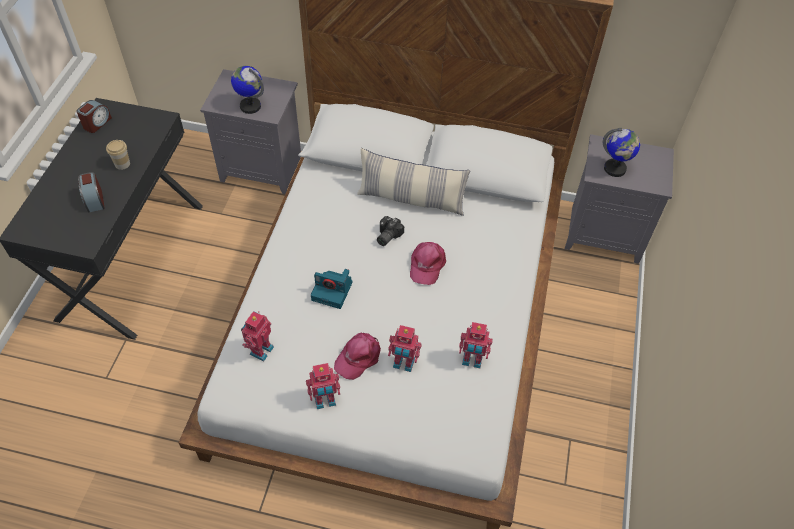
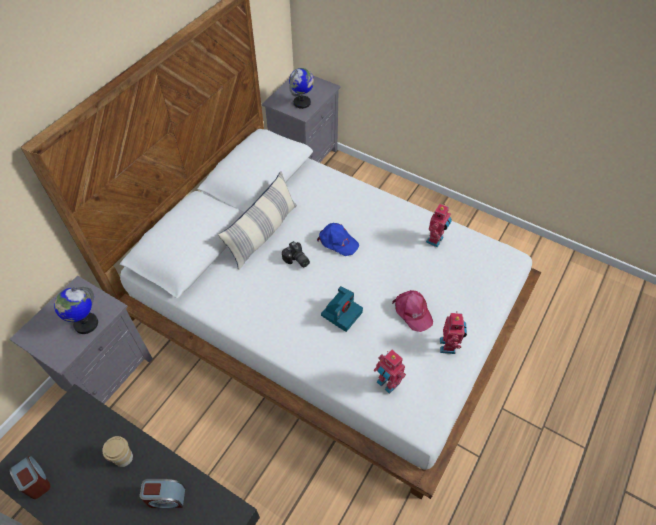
camera: 70 degrees left, 0 degrees up
toy robot [388,325,422,372] -> none
pink cap [410,242,446,285] -> blue cap [317,223,359,256]

